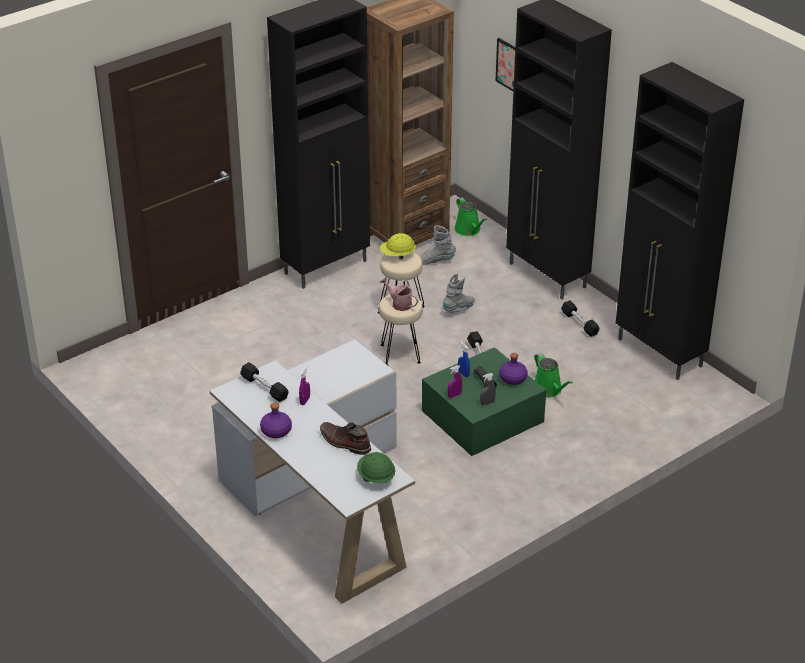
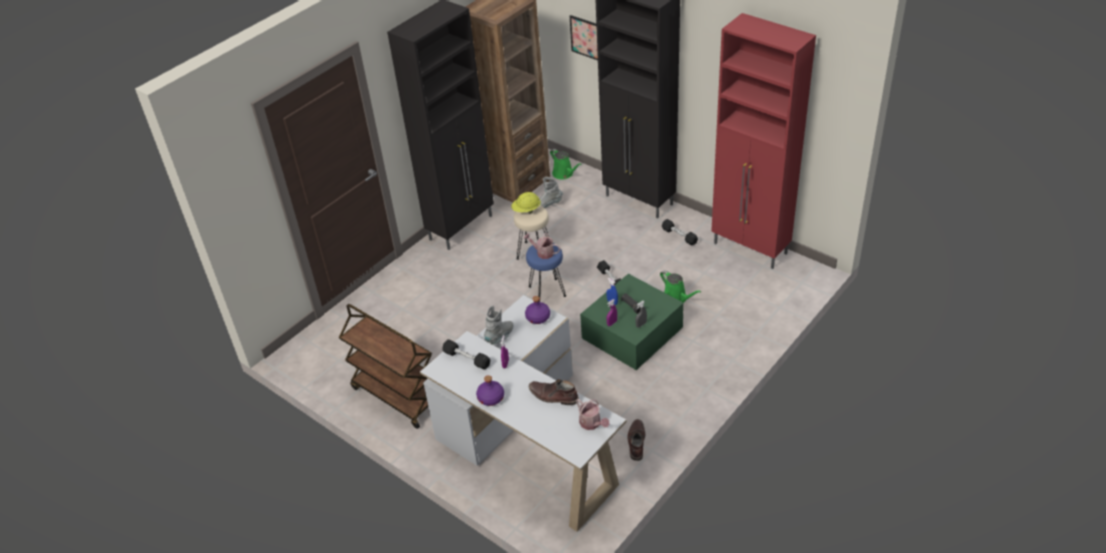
camera: 10 degrees left, 5 degrees up
green hard hat [357,452,395,483] -> watering can [576,399,609,430]
beige stool [379,294,423,365] -> blue stool [526,243,566,302]
grey boot [443,273,475,313] -> grey boot moved to [484,305,513,345]
purple bottle [499,353,528,385] -> purple bottle moved to [525,296,550,324]
black cabinet [616,62,744,380] -> red cabinet [711,13,816,269]
none -> brown cart [339,304,432,429]
none -> brown boot [627,419,645,461]

